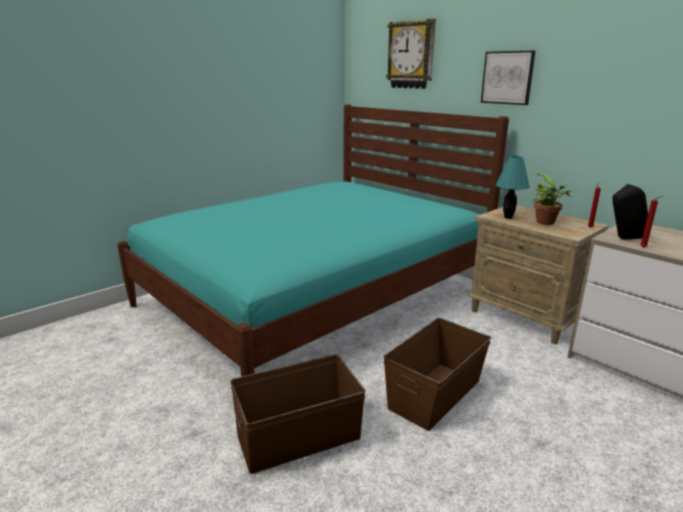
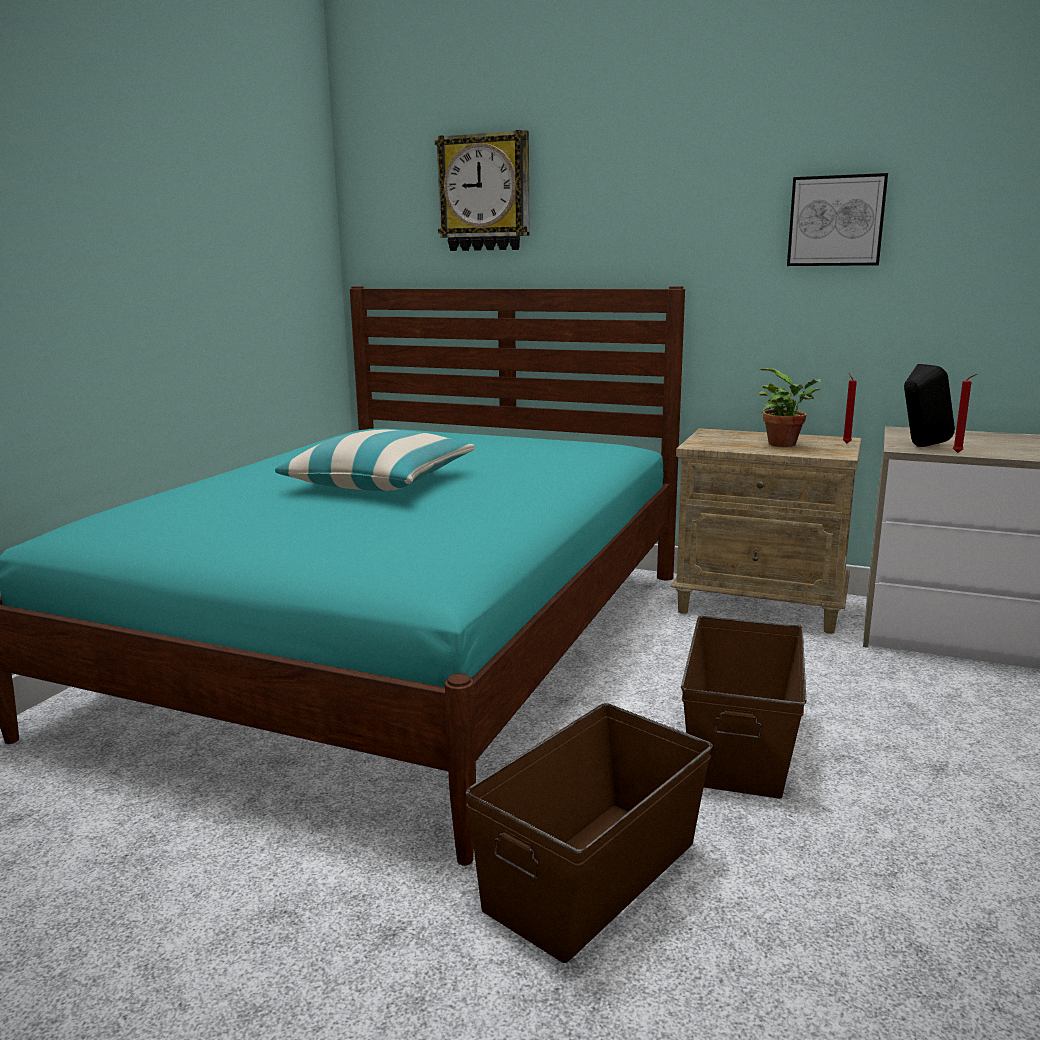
camera: 25 degrees left, 5 degrees down
picture [481,51,536,105] -> picture moved to [787,173,888,266]
turquoise table lamp [496,156,530,219] -> none
none -> pillow [275,430,475,491]

